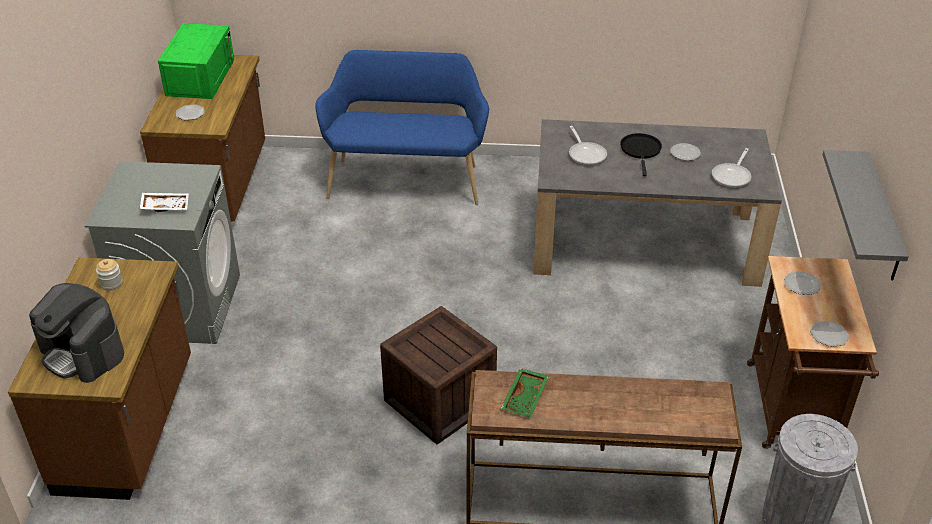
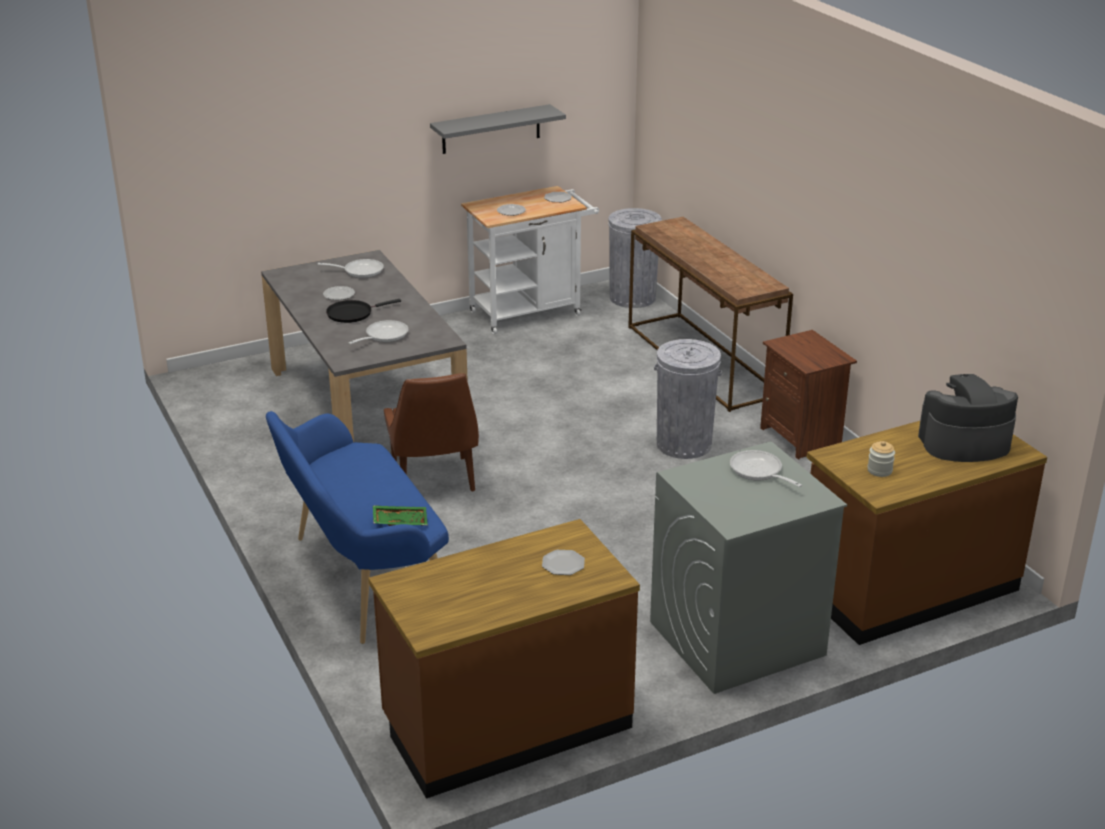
camera: 120 degrees left, 10 degrees down
coffee machine [29,283,124,383] -> coffee machine turned 105 degrees counterclockwise [918,374,1018,462]
white tray [140,192,189,212] -> frying pan [730,450,802,487]
green microwave [158,23,234,99] -> none
crate [380,306,497,444] -> grey trash can [654,339,722,459]
green tray [501,368,549,417] -> green tray moved to [373,505,428,526]
brown cart [747,256,879,449] -> white cart [461,186,599,334]
none -> brown chair [384,373,479,492]
none -> brown nightstand [760,330,857,460]

